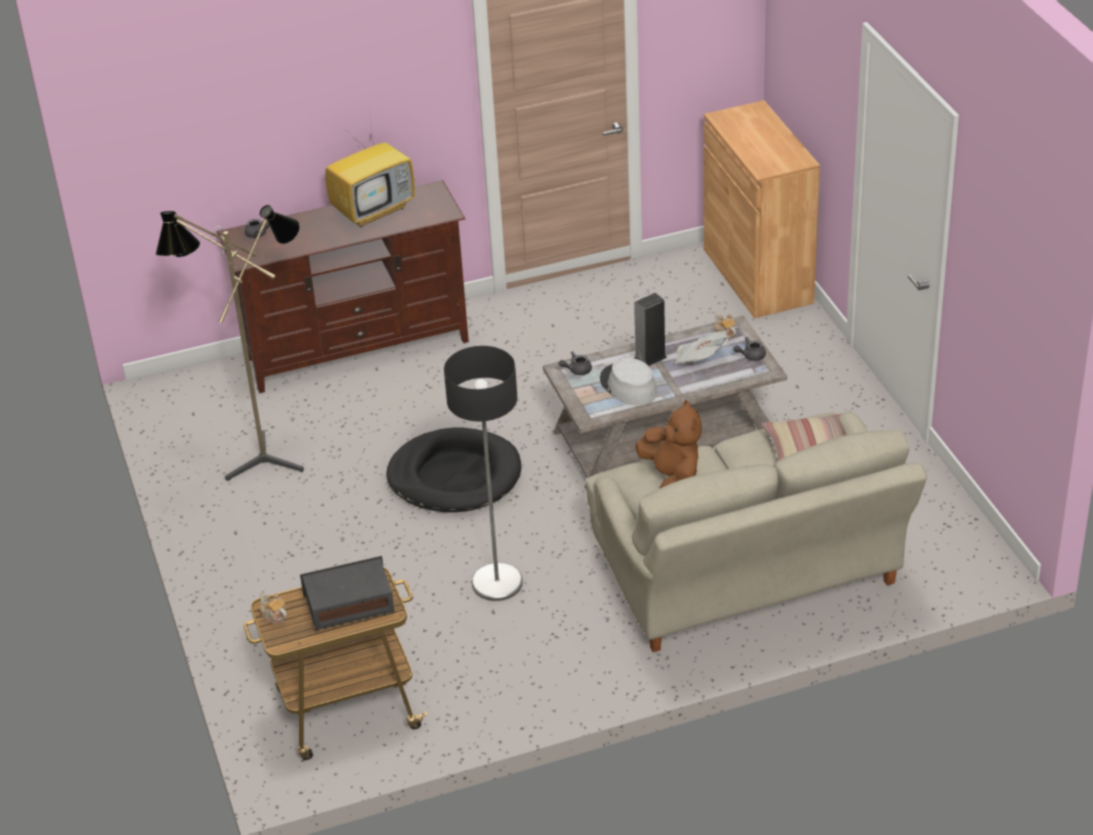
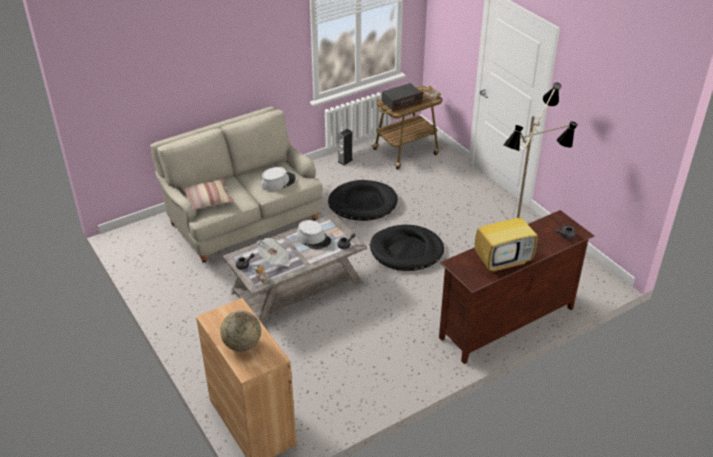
camera: 165 degrees right, 0 degrees up
television [325,116,415,227] -> television turned 150 degrees counterclockwise [475,196,537,272]
floor lamp [444,346,523,601] -> black dog bed [328,180,398,221]
speaker [634,293,667,366] -> speaker moved to [338,129,353,165]
brown plush toy [636,400,702,489] -> grey hat [261,167,296,191]
none -> globe [220,310,261,352]

